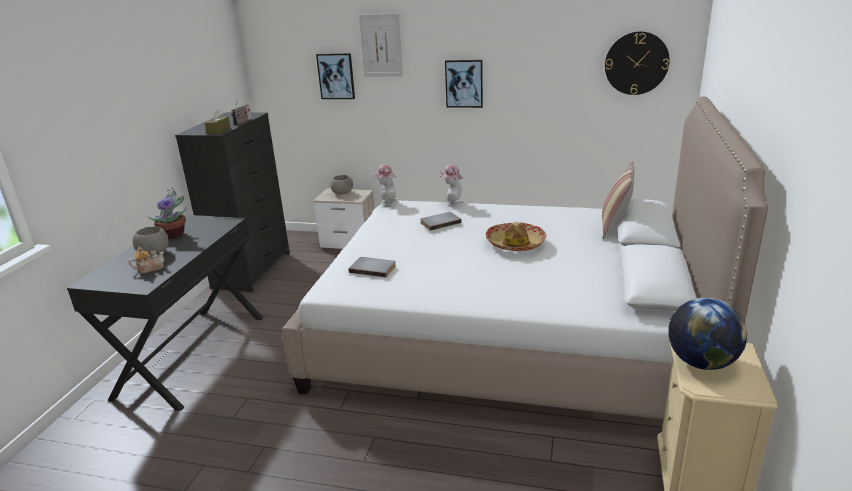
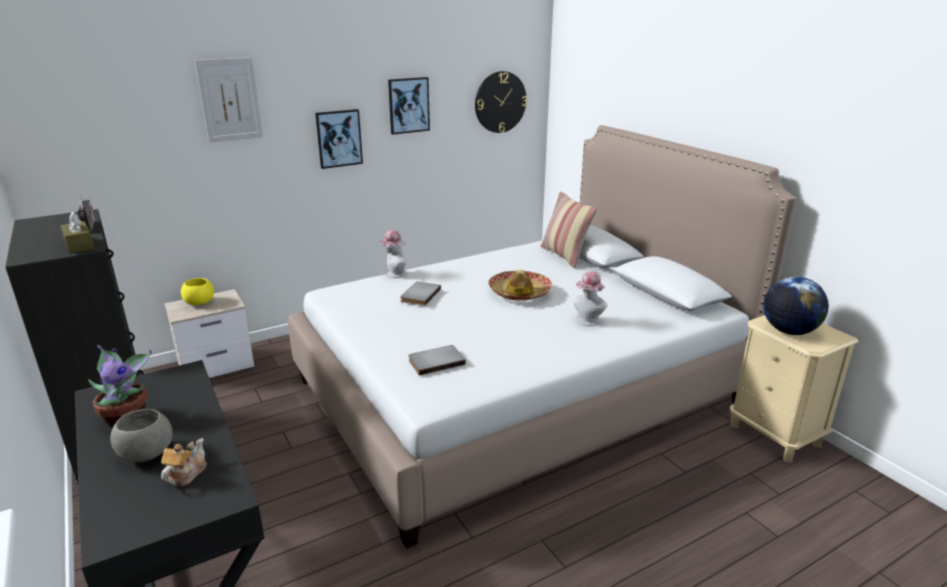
camera: 45 degrees left, 0 degrees up
picture [316,53,355,99] -> picture moved to [388,77,430,135]
grey bowl [330,175,353,195] -> yellow bowl [181,278,214,305]
hat [373,165,399,206] -> hat moved to [573,271,608,326]

